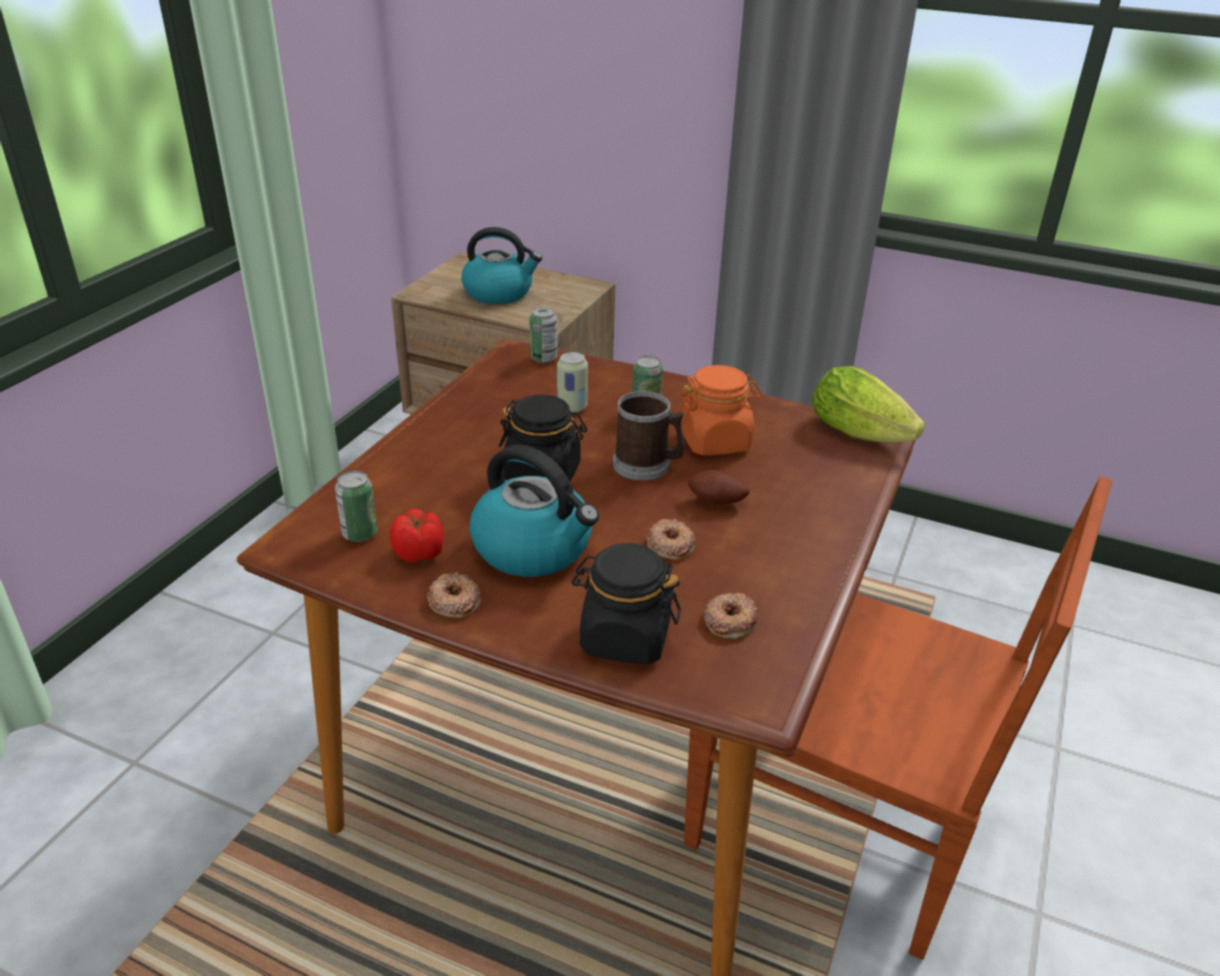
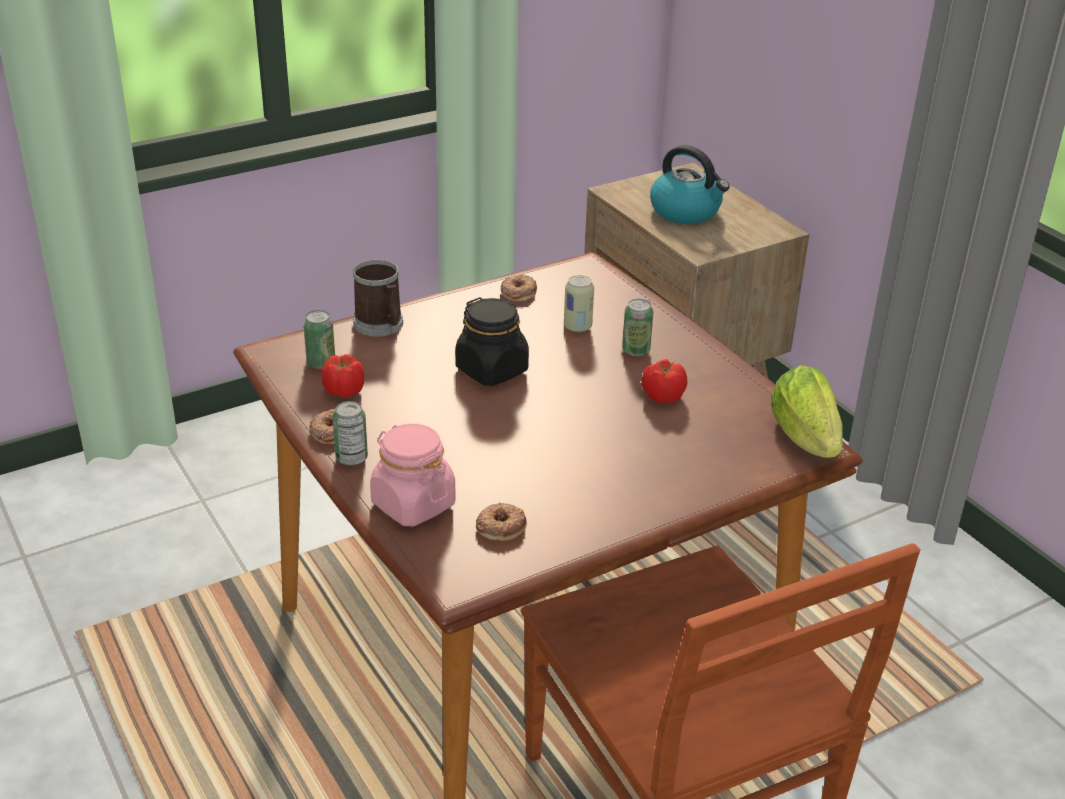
camera: 35 degrees right, 0 degrees up
kettle [470,445,599,577] -> none
can [529,307,557,363] -> can moved to [333,401,368,466]
black jar [571,543,681,665] -> pink jar [370,424,456,526]
mug [613,391,685,481] -> mug moved to [353,260,403,337]
donut [646,519,695,560] -> donut moved to [501,274,537,302]
orange jar [677,365,762,455] -> tomato [641,359,687,403]
potato [688,470,750,504] -> none

